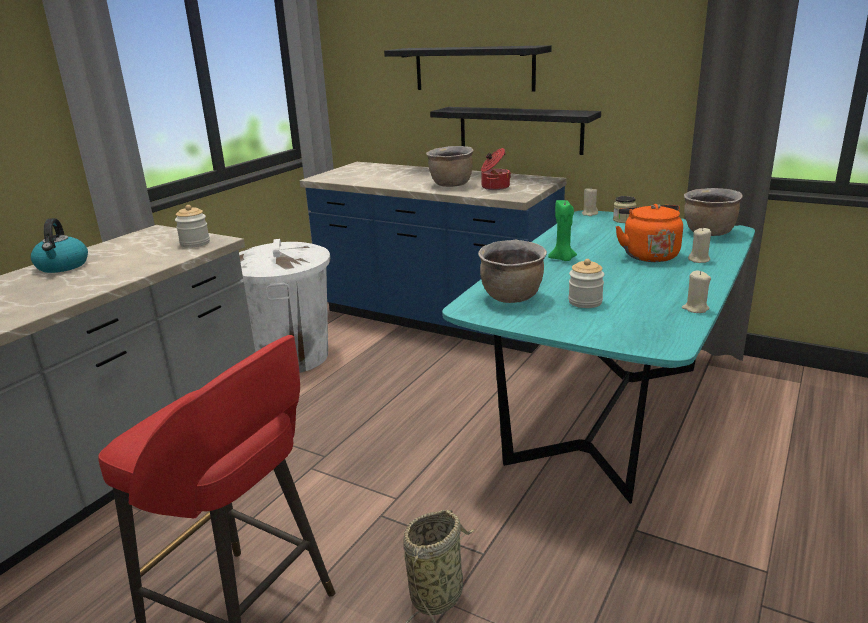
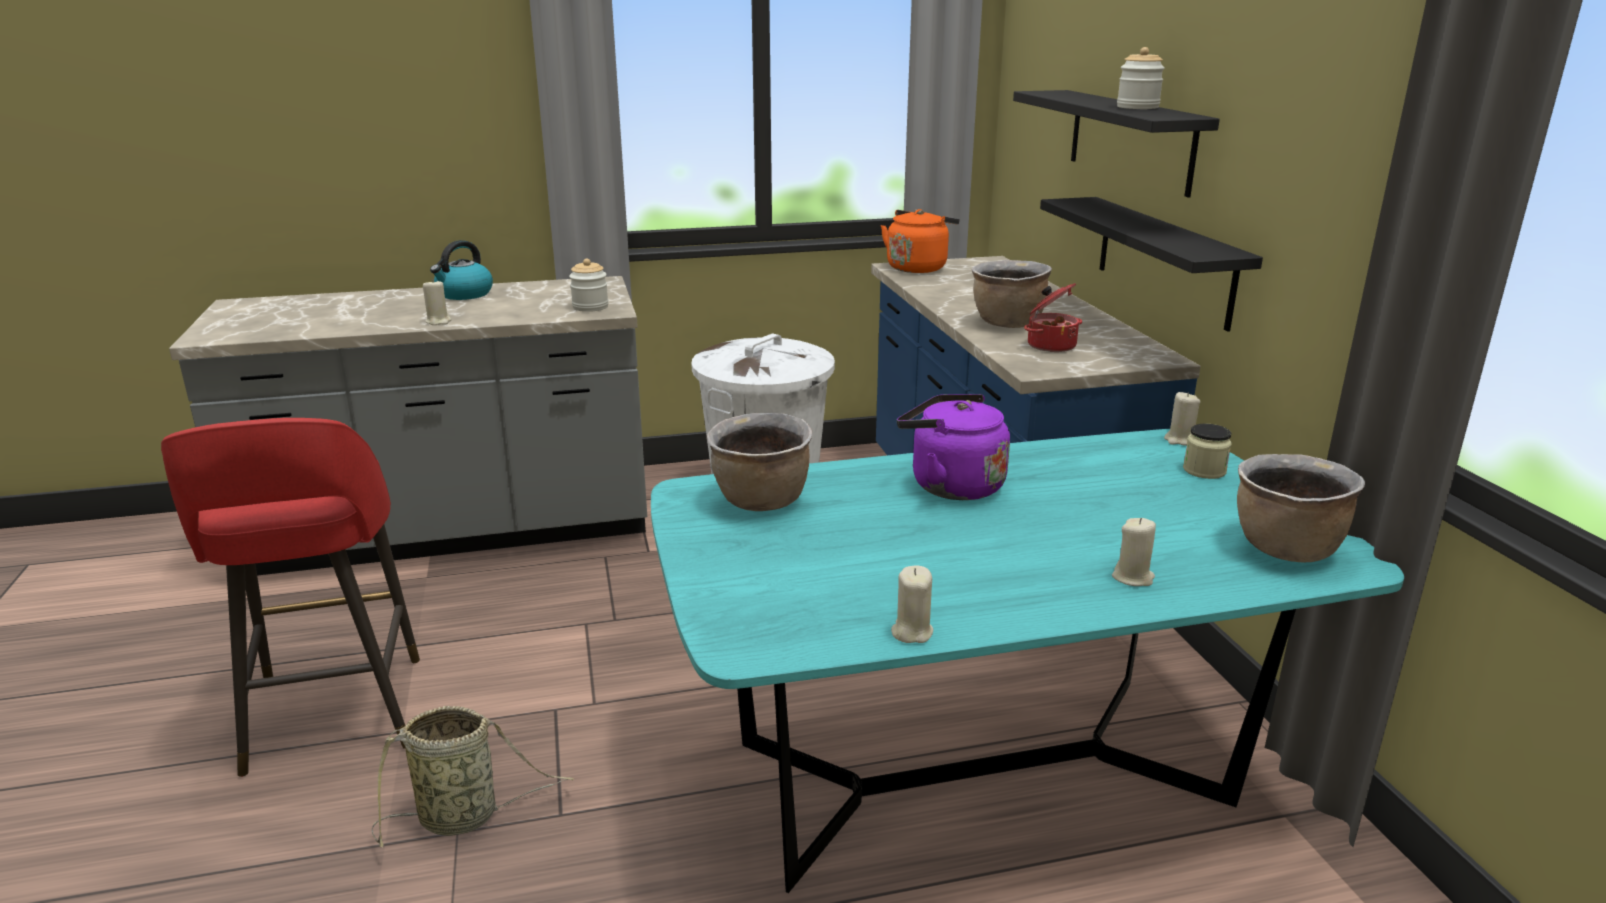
camera: 45 degrees right, 0 degrees up
green candle [548,200,577,261] -> purple kettle [897,394,1010,500]
jar [568,259,604,308] -> jar moved to [1117,47,1165,109]
orange kettle [615,204,683,262] -> orange kettle moved to [881,209,959,273]
none -> beige candle [423,279,451,325]

